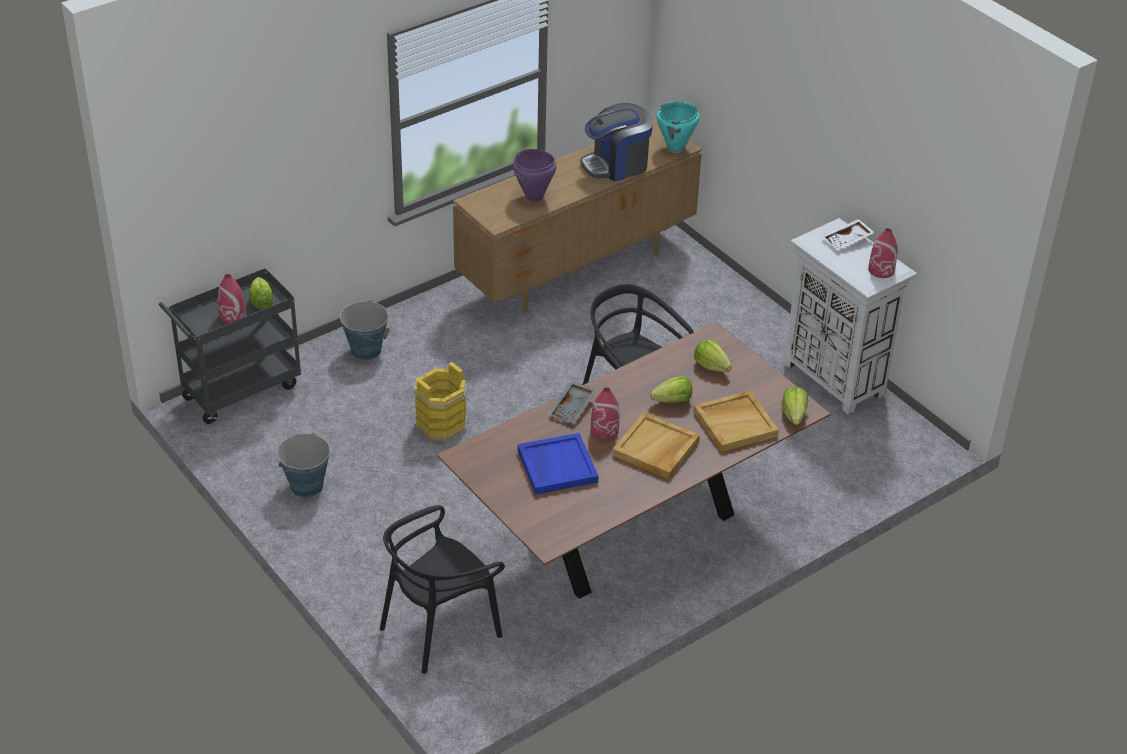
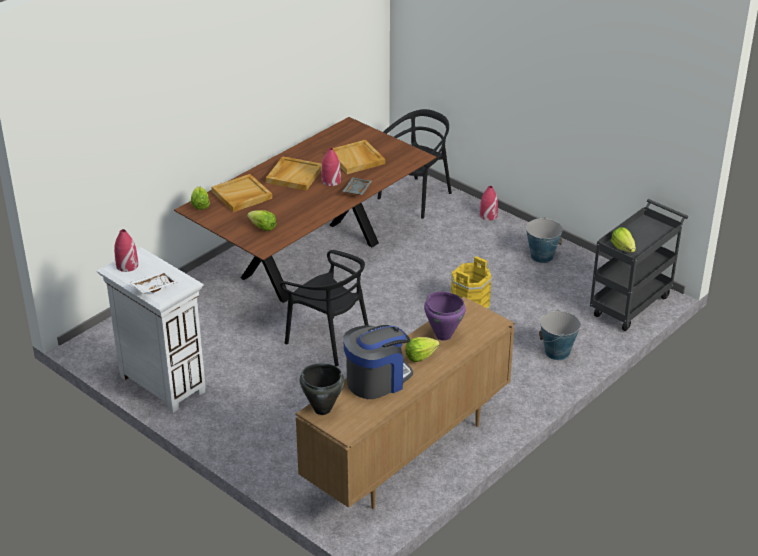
camera: 170 degrees right, 5 degrees down
red vase [218,274,246,323] -> red vase moved to [480,186,498,220]
blue tray [518,433,599,495] -> beige tray [333,140,385,174]
lettuce [650,376,692,403] -> lettuce moved to [405,337,440,362]
turquoise cooking pot [656,102,699,152] -> black cooking pot [300,363,344,415]

